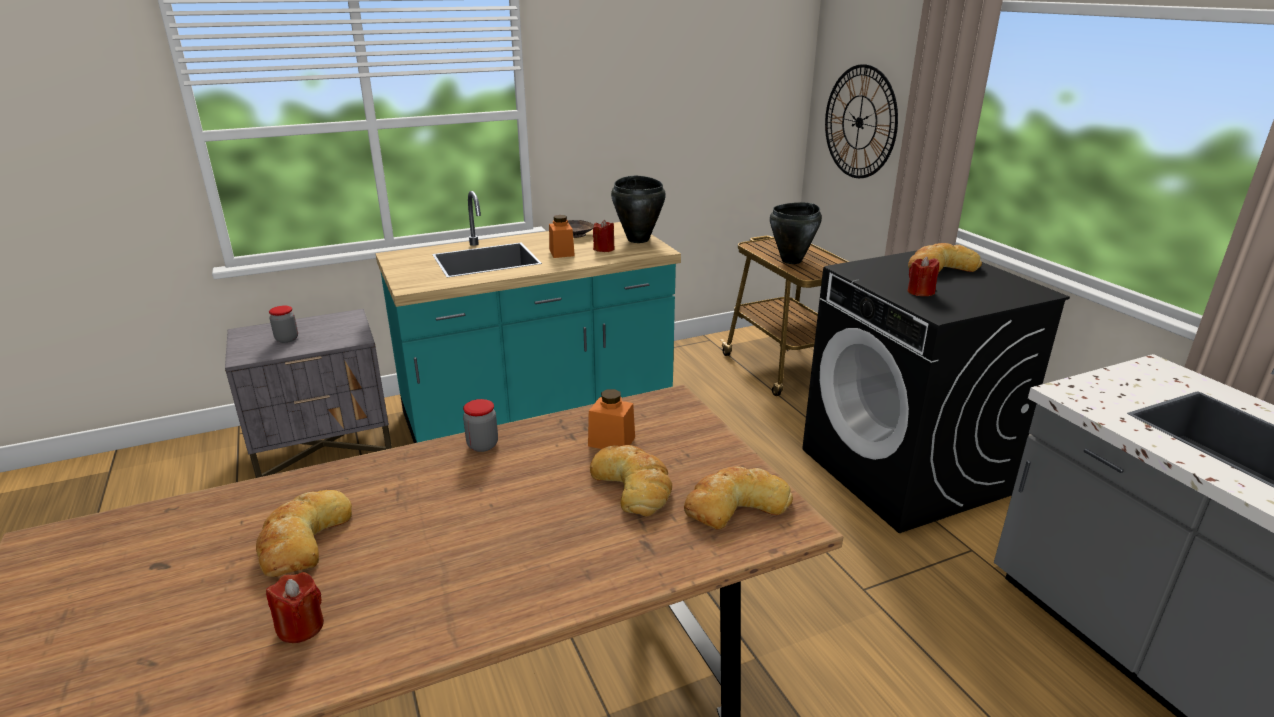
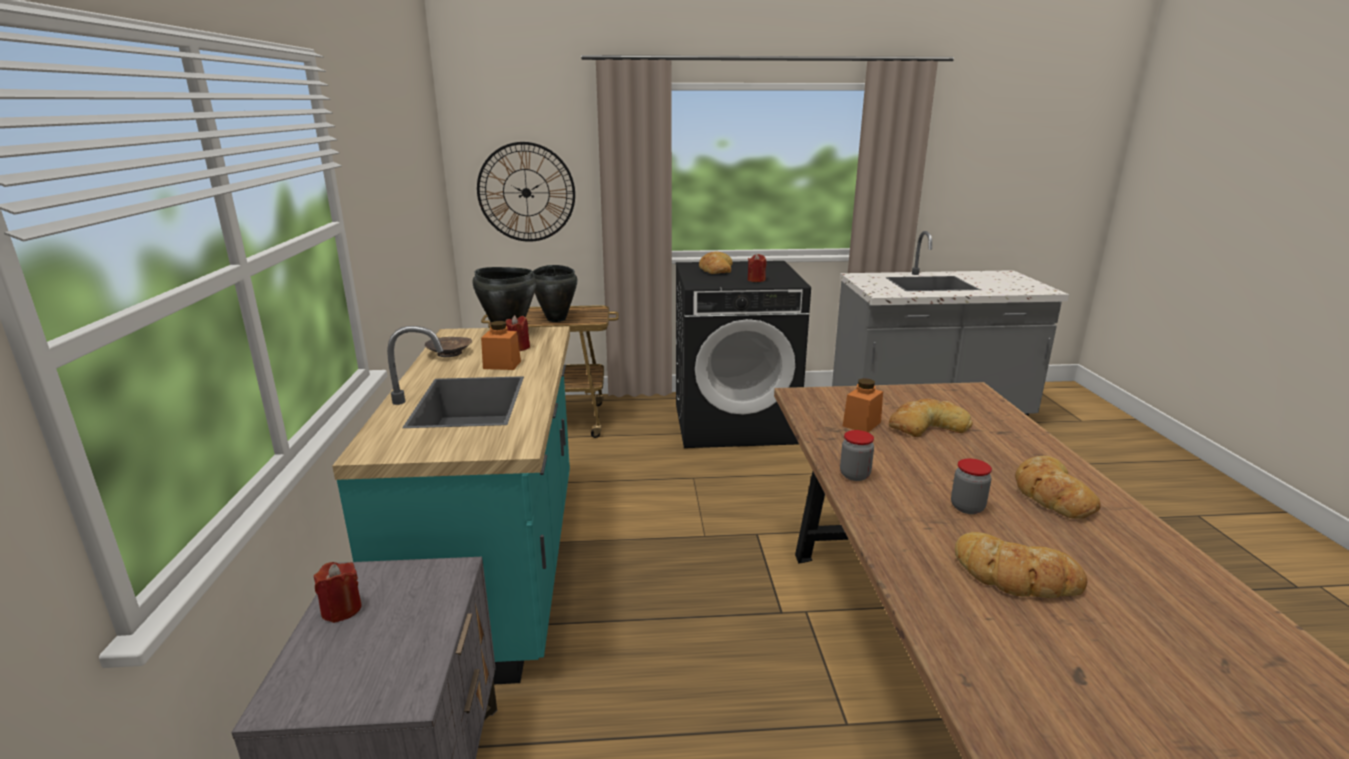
camera: 70 degrees left, 5 degrees down
red candle [266,572,324,643] -> red candle moved to [314,562,362,623]
jar [269,306,298,343] -> jar moved to [951,459,992,514]
bread [684,466,793,529] -> bread moved to [1015,456,1101,519]

